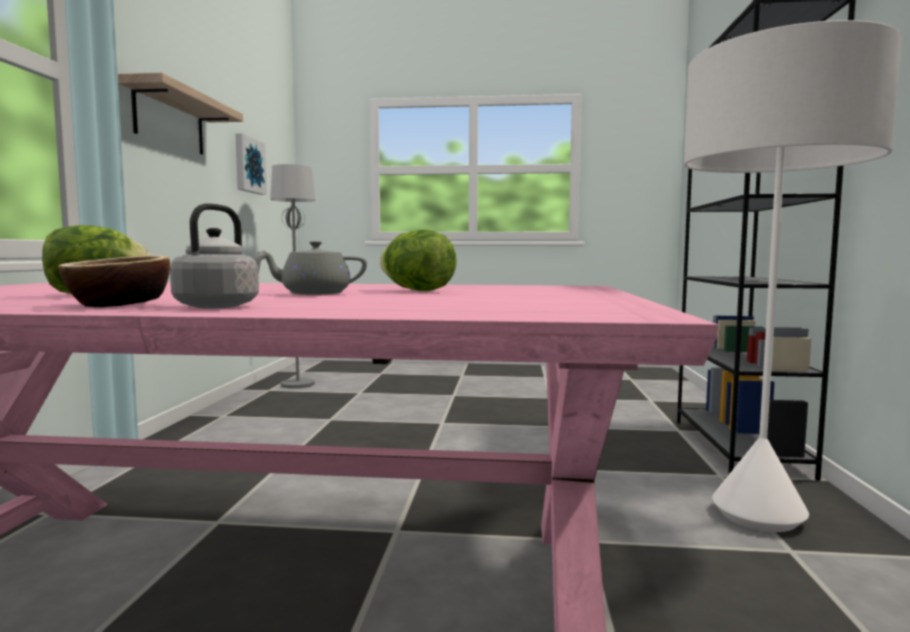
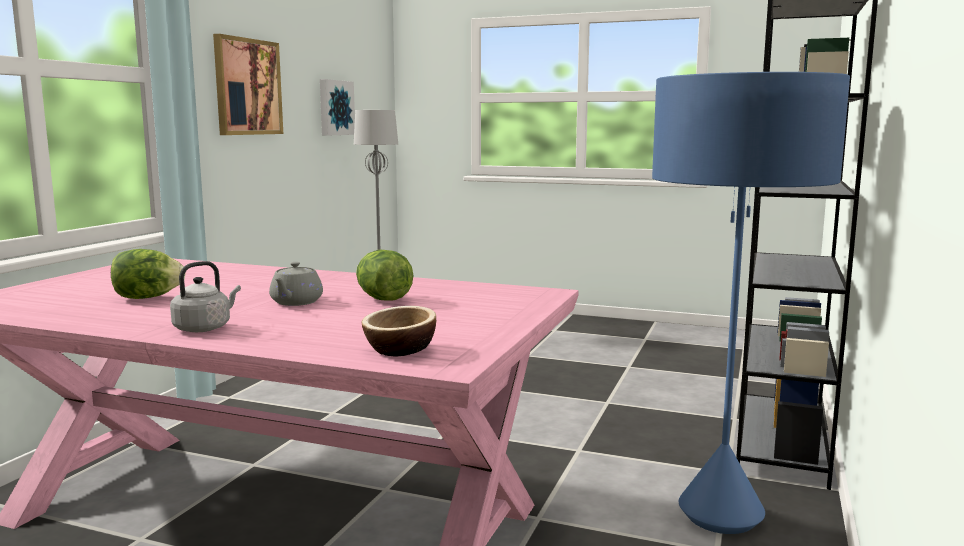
camera: 15 degrees right, 5 degrees up
bowl [58,255,170,307] -> bowl moved to [362,306,436,357]
shelf [118,73,243,155] -> picture [213,34,283,135]
grey teapot [257,241,367,295] -> grey teapot turned 90 degrees counterclockwise [269,262,323,306]
white floor lamp [684,20,902,532] -> blue floor lamp [652,72,850,534]

